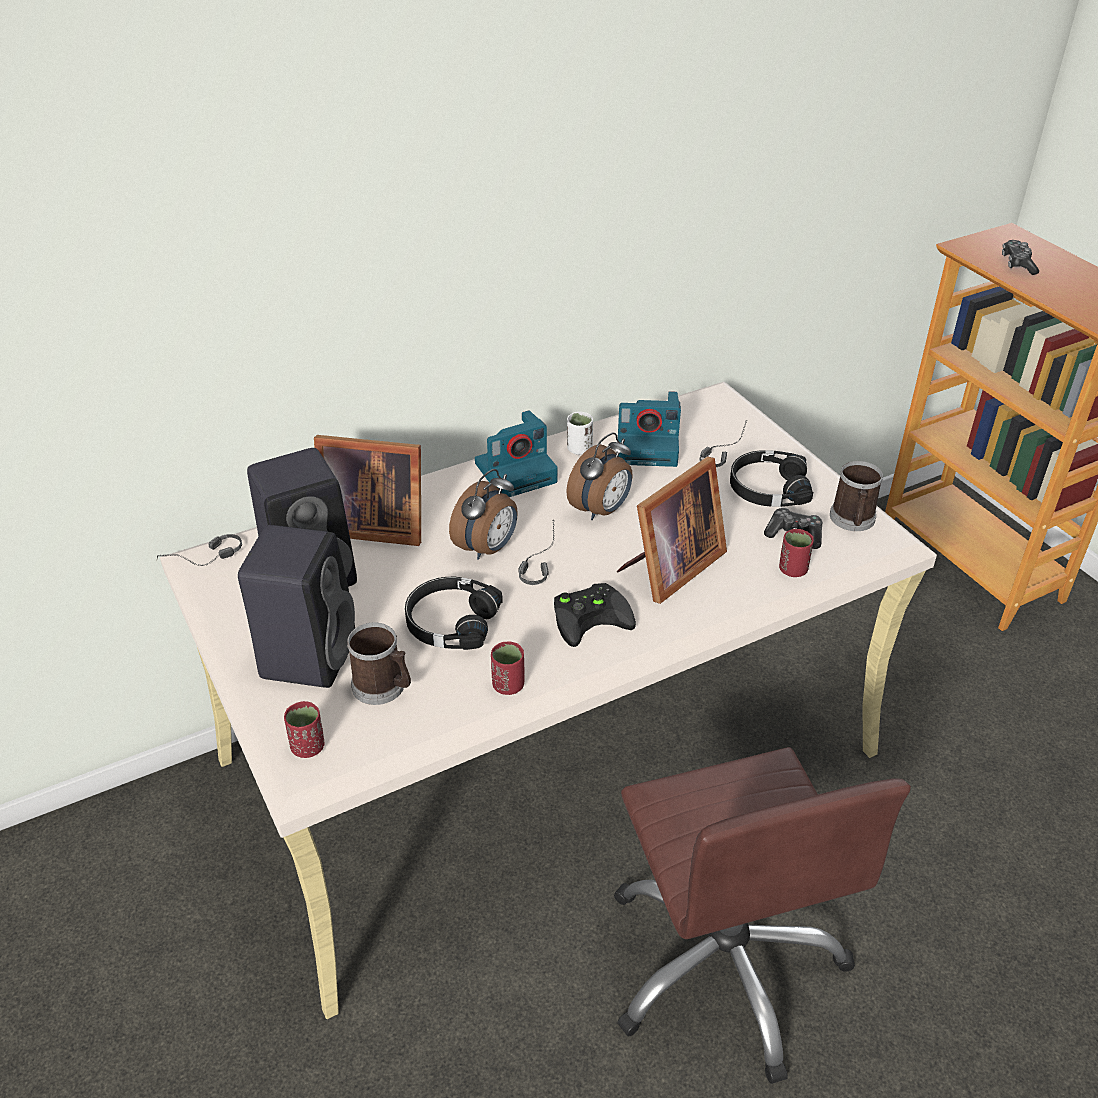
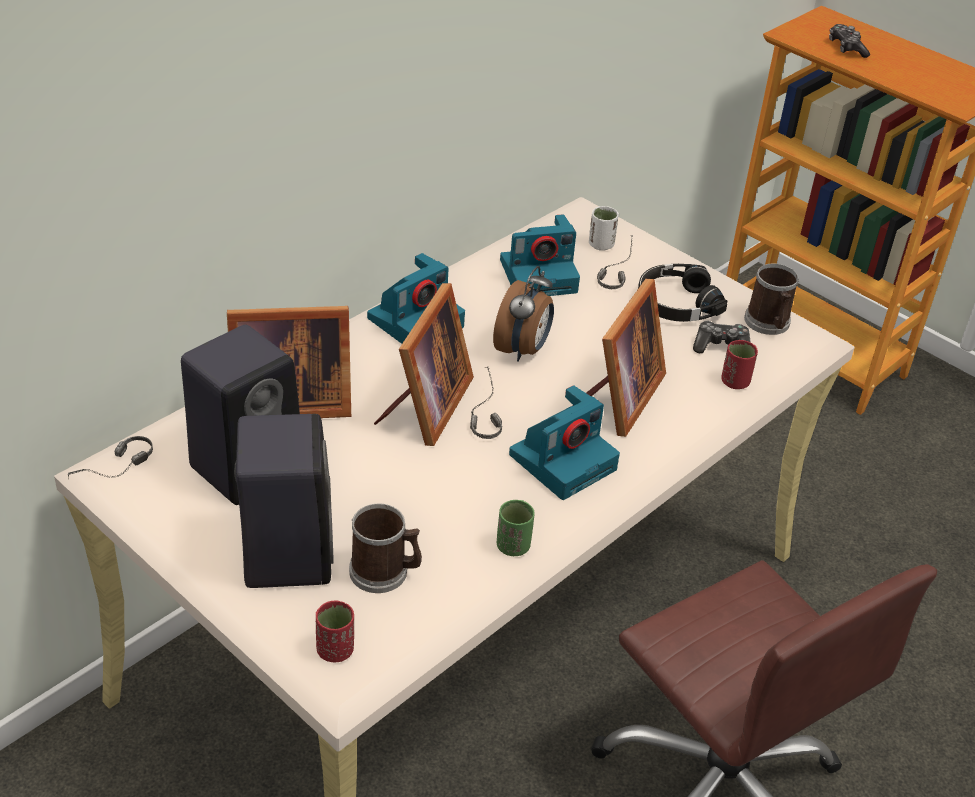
camera: 20 degrees left, 0 degrees up
black headphones [405,577,503,650] -> none
alarm clock [449,469,518,560] -> picture frame [374,283,474,446]
red cup [491,641,524,695] -> green cup [497,500,535,556]
black game controller [554,583,636,647] -> camera [509,386,620,500]
white cup [567,412,593,455] -> white cup moved to [589,206,619,251]

